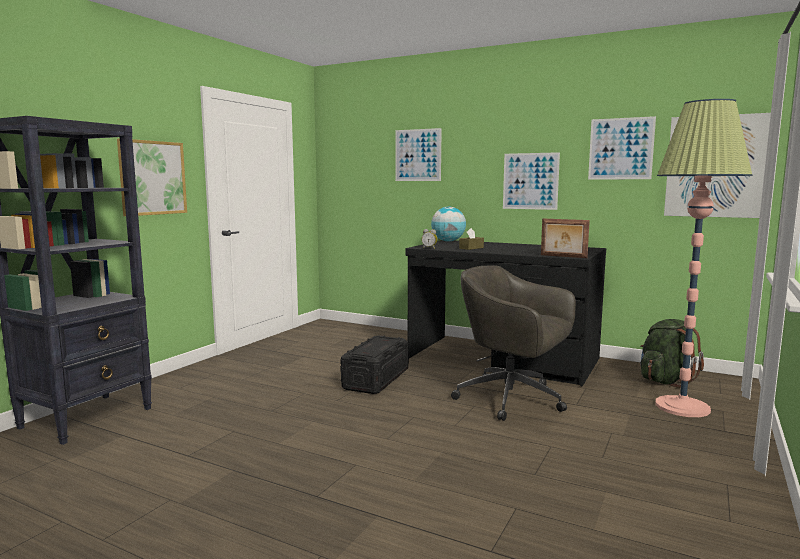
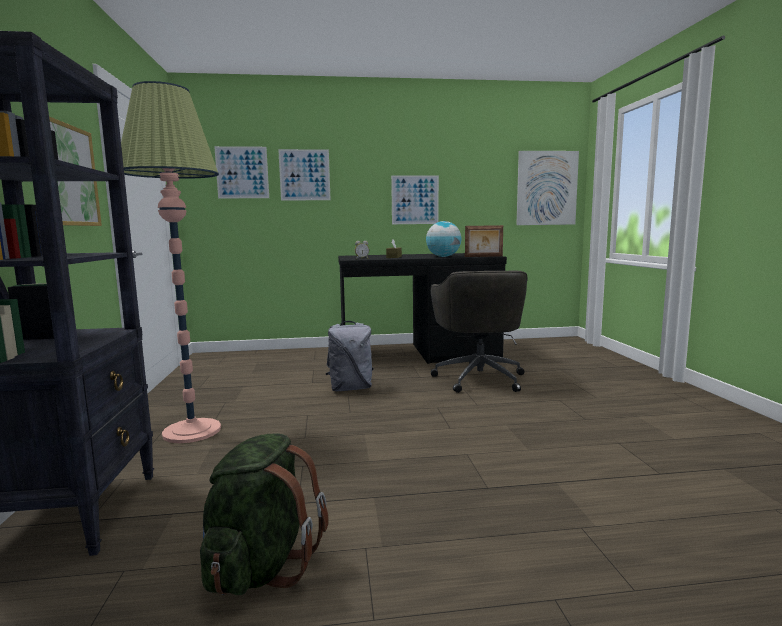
camera: 35 degrees left, 0 degrees up
black storage box [340,336,409,394] -> grey backpack [326,321,374,391]
globe [431,207,466,242] -> globe moved to [426,221,462,257]
grey office chair [451,265,576,421] -> grey office chair turned 90 degrees counterclockwise [431,271,528,393]
picture [588,116,656,179] -> picture moved to [214,146,269,199]
green backpack [640,319,704,387] -> green backpack moved to [200,433,329,595]
floor lamp [655,99,752,417] -> floor lamp moved to [121,81,221,443]

